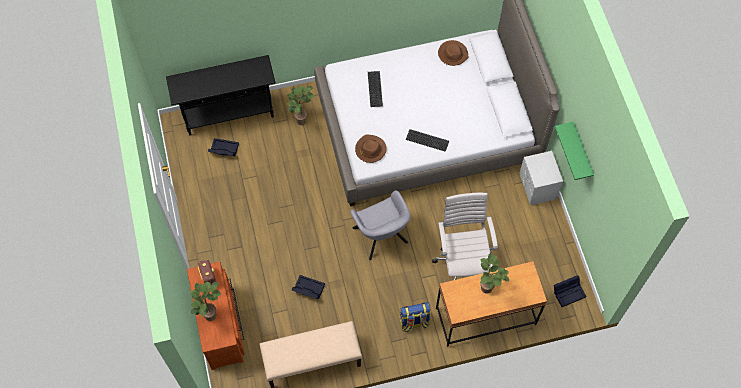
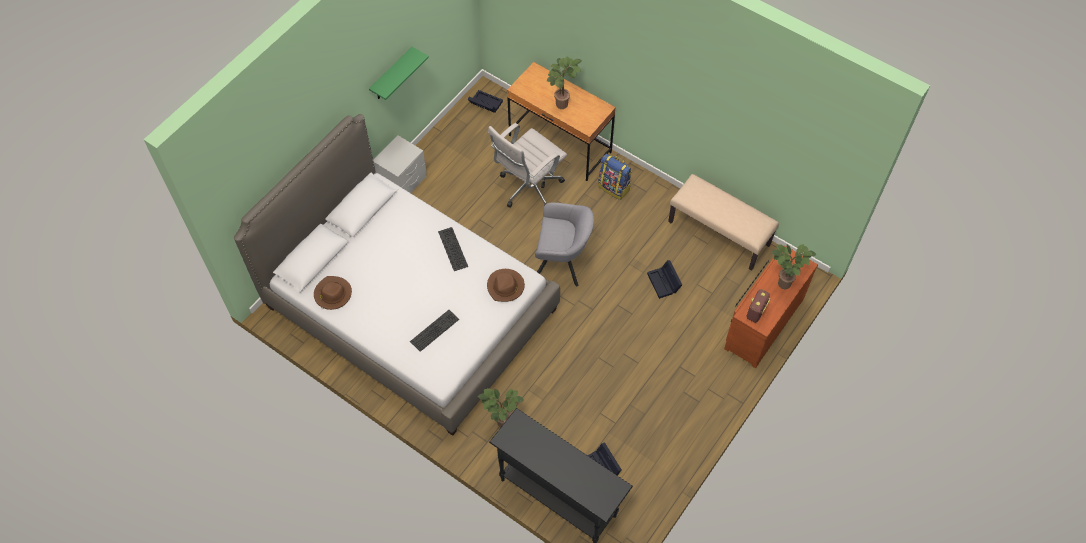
camera: 130 degrees left, 5 degrees down
grey armchair [350,190,411,260] -> grey armchair turned 75 degrees clockwise [535,203,594,286]

